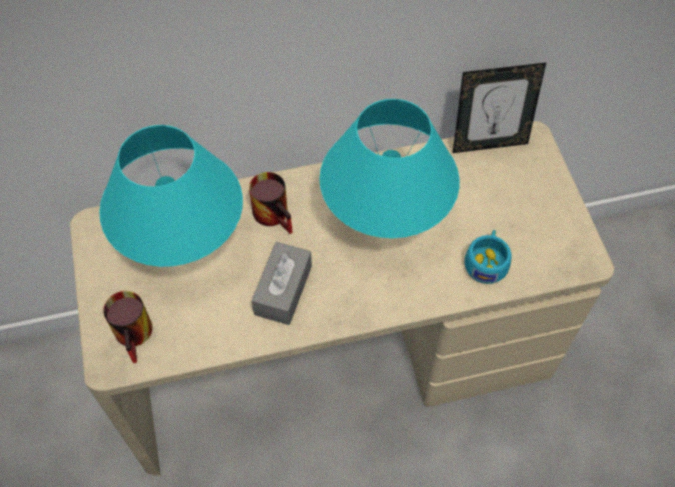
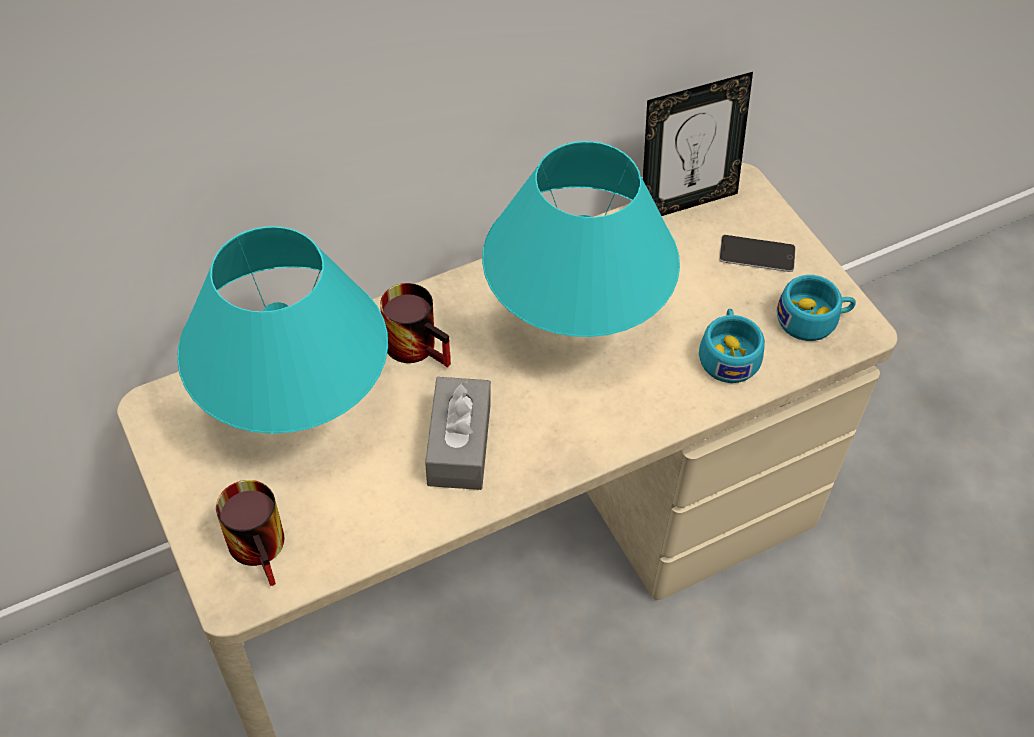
camera: 15 degrees left, 5 degrees down
none -> phone [719,235,796,272]
none -> turquoise cup [777,275,856,341]

